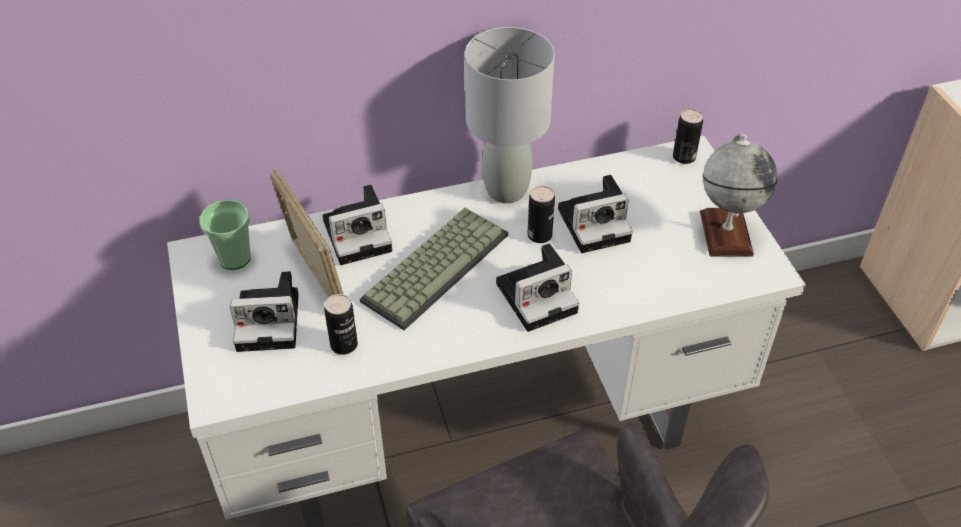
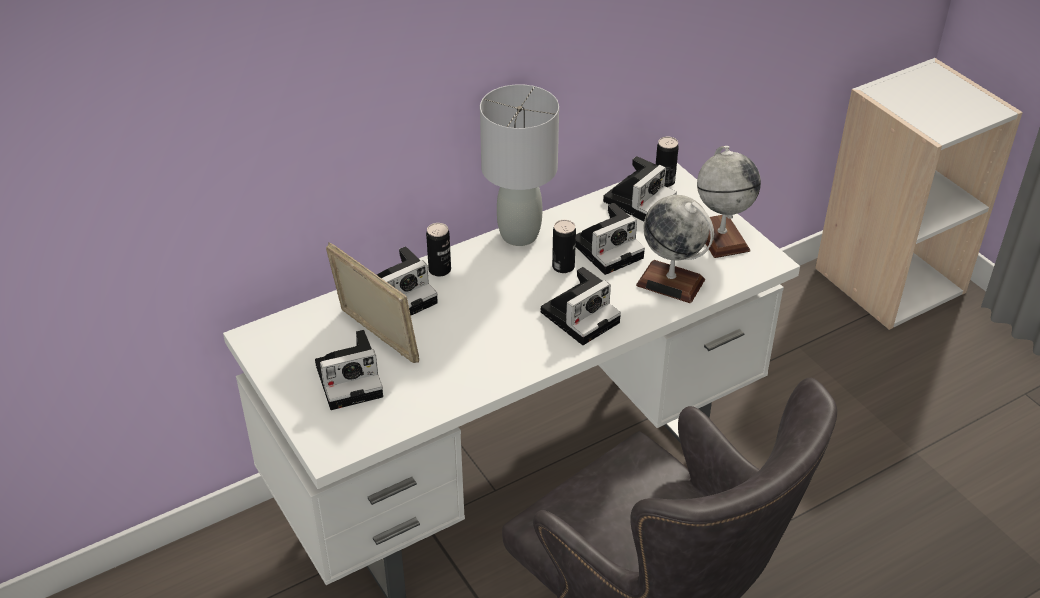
camera: 15 degrees left, 5 degrees down
cup [199,200,251,270] -> none
can [324,294,358,355] -> can moved to [426,223,451,277]
keyboard [360,208,508,330] -> none
none -> camera [603,156,677,221]
none -> globe [636,195,714,303]

